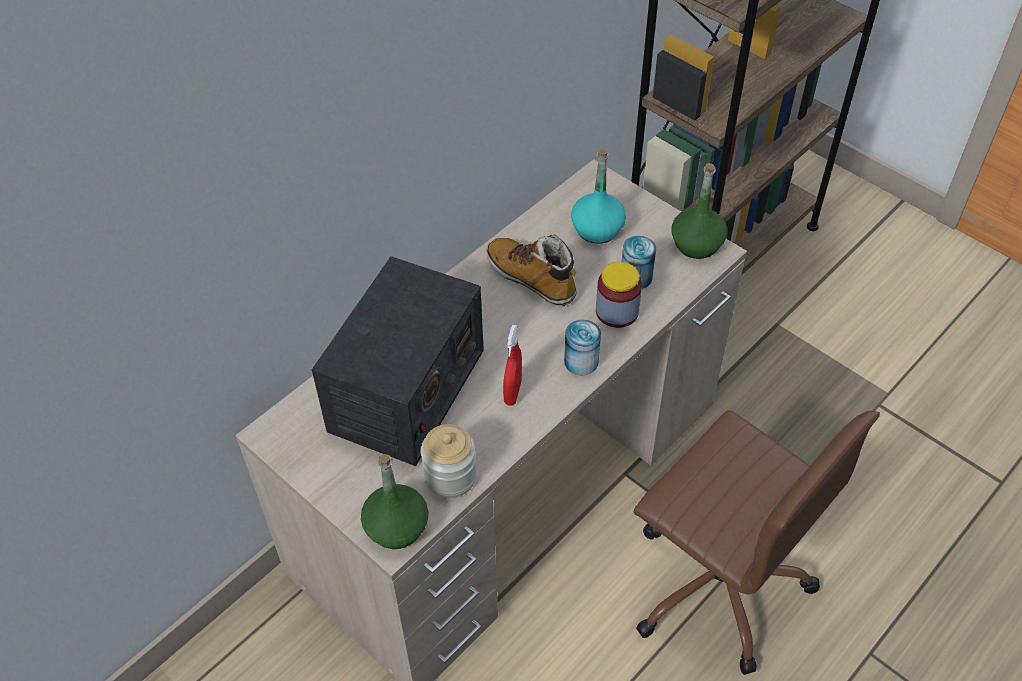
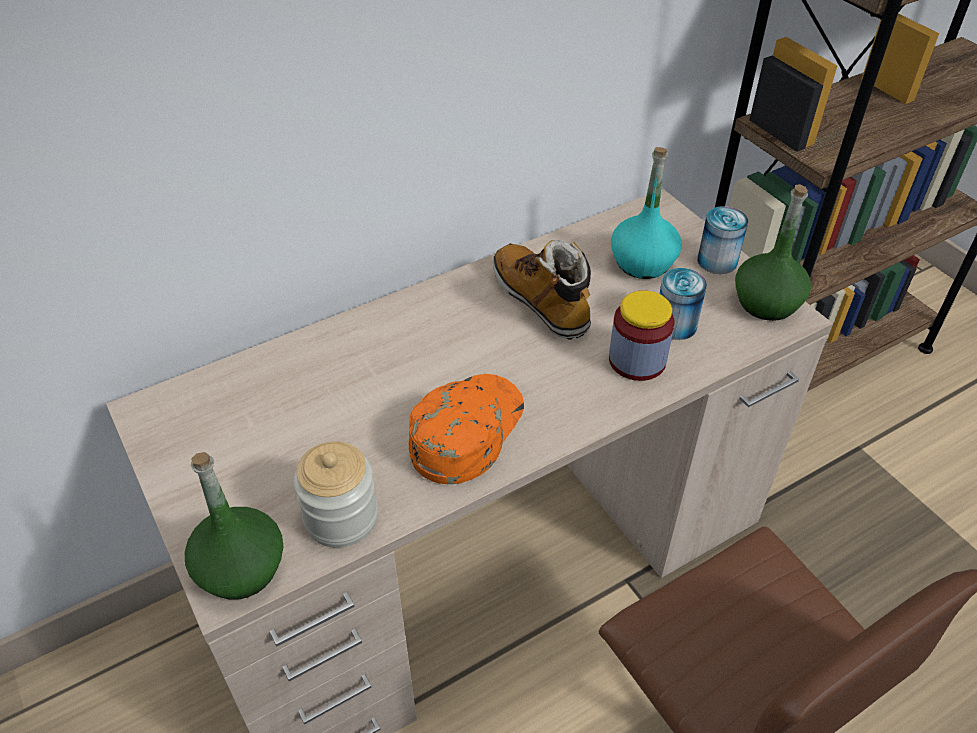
camera: 15 degrees right, 5 degrees down
radio [312,256,484,466] -> none
red spray bottle [503,325,522,406] -> orange cap [409,374,524,484]
can [564,319,601,375] -> can moved to [697,206,748,274]

